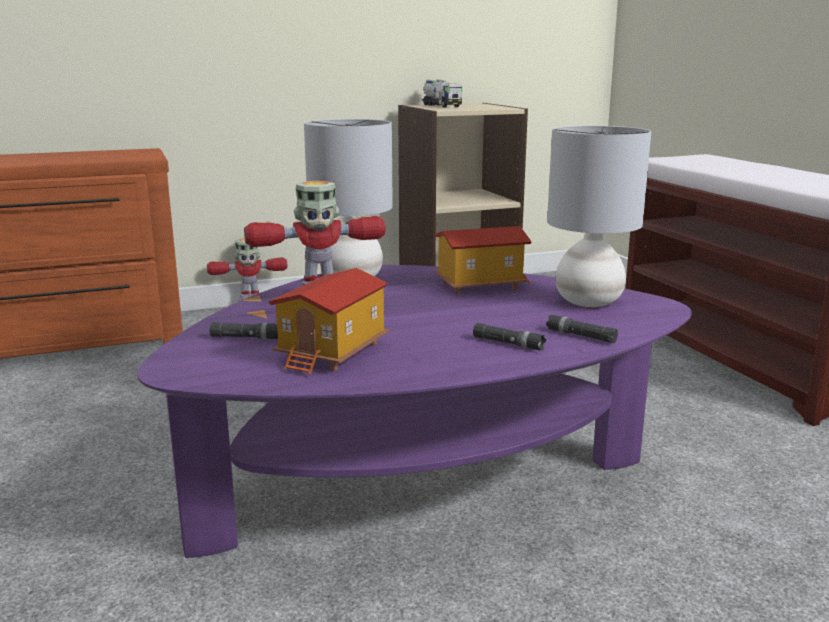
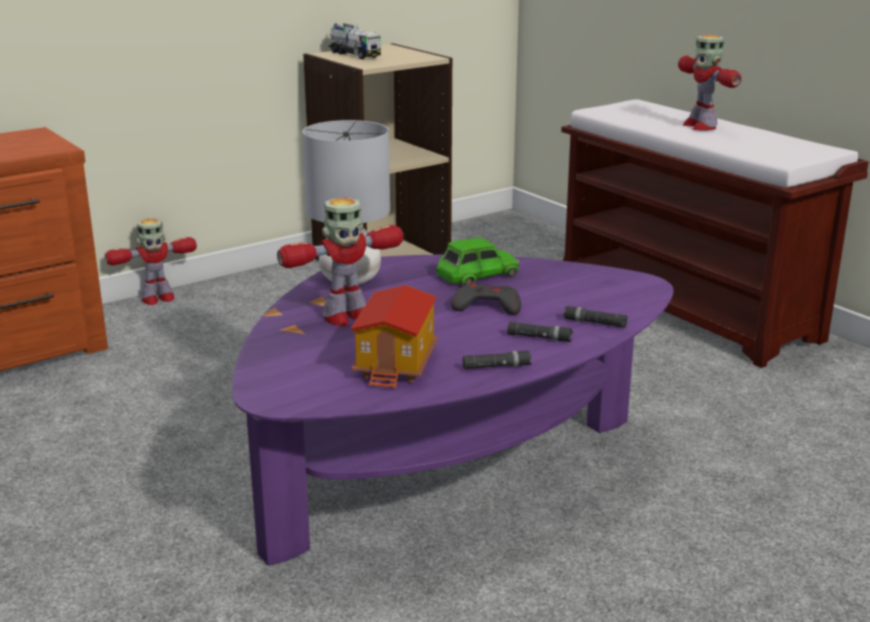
camera: 15 degrees left, 5 degrees up
black flashlight [209,322,278,339] -> black flashlight moved to [462,350,532,370]
toy house [434,226,532,295] -> green toy car [436,237,519,285]
grey table lamp [547,126,651,307] -> none
none -> grey game controller [451,282,521,315]
none -> toy robot [678,35,741,131]

